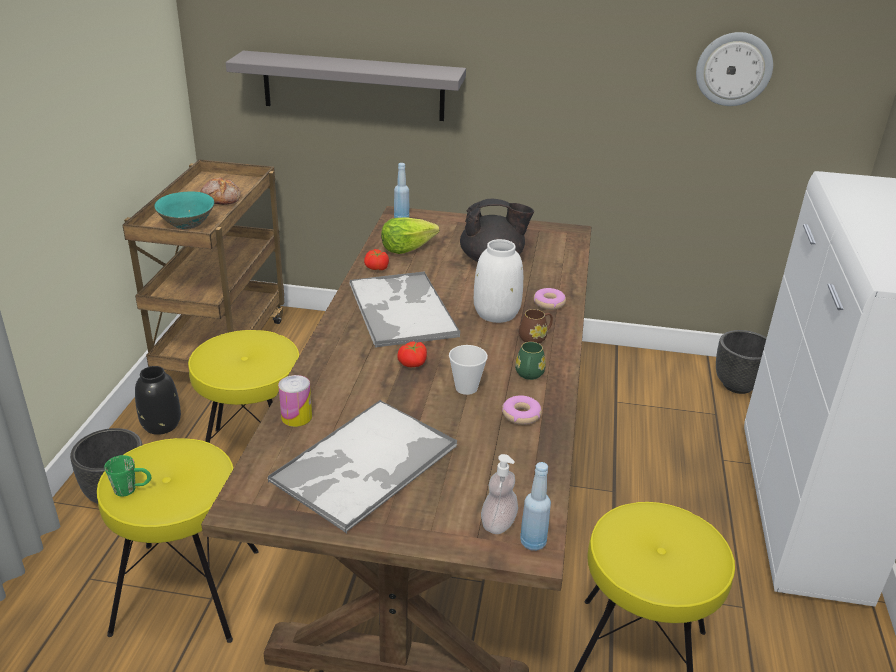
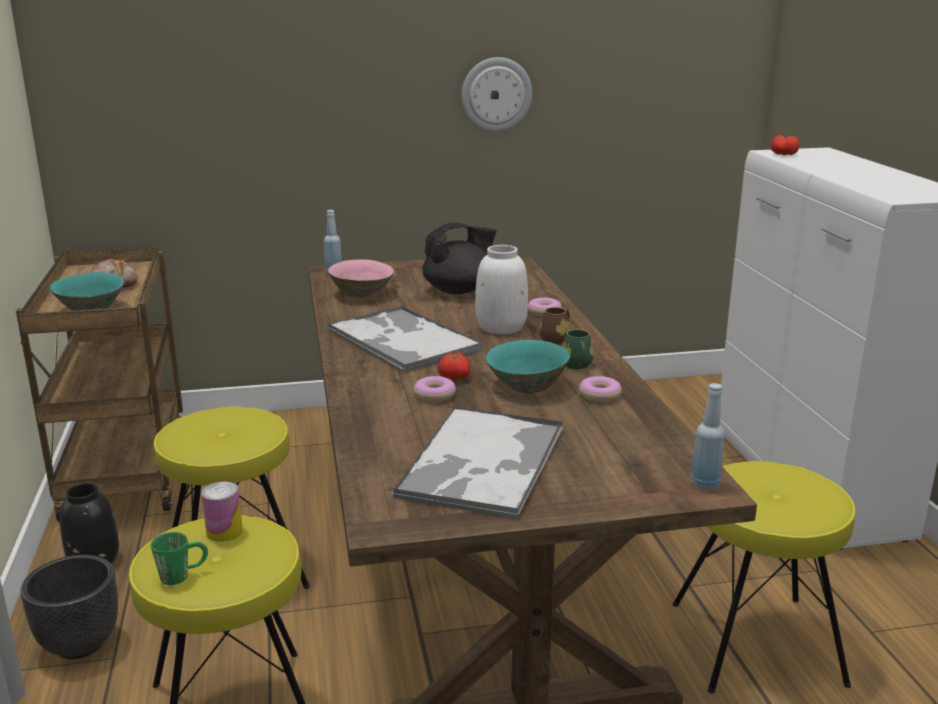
camera: 20 degrees left, 10 degrees down
grey shelf [226,51,466,121] -> none
can [278,375,312,427] -> can moved to [201,482,243,542]
tomato [364,249,389,270] -> tomato moved to [771,135,799,155]
lettuce [381,217,439,254] -> pink bowl [328,259,394,298]
cup [449,345,488,395] -> turquoise bowl [486,340,570,393]
soap dispenser [481,454,518,534] -> none
wall clock [696,32,773,106] -> wall clock moved to [461,57,532,132]
black planter [716,330,767,394] -> none
none -> donut [413,376,456,402]

